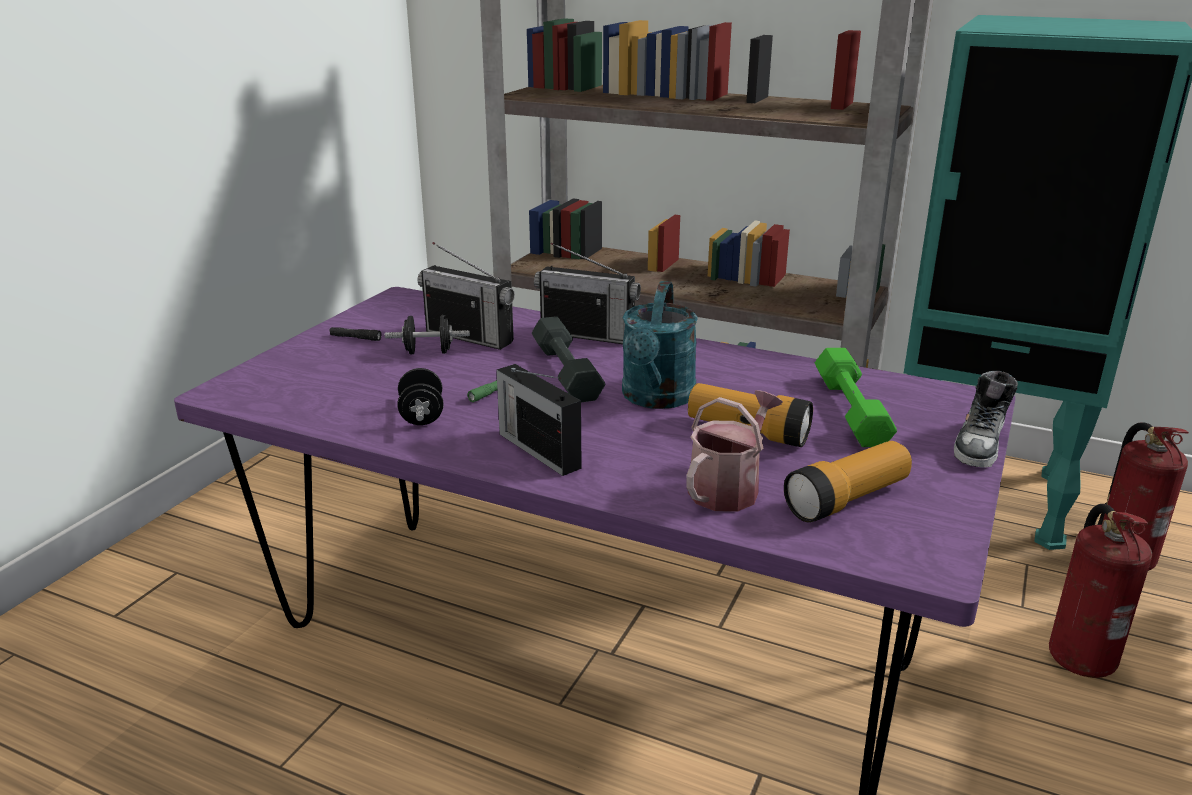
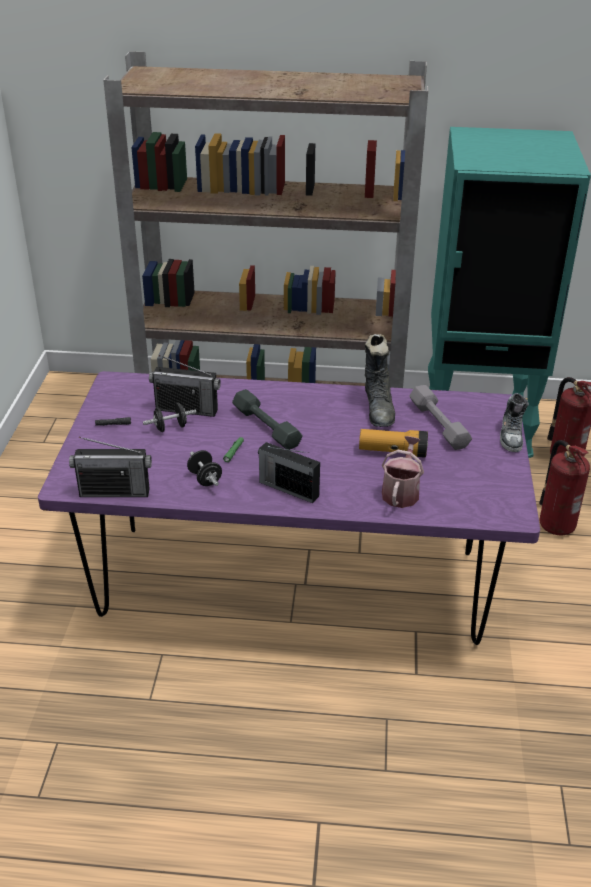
camera: 20 degrees left, 10 degrees up
radio [534,243,641,344] -> radio moved to [69,437,152,497]
turquoise watering can [622,281,698,409] -> none
flashlight [784,441,912,522] -> none
green dumbbell [815,348,897,447] -> grey dumbbell [409,385,472,450]
none -> black boot [365,334,395,427]

